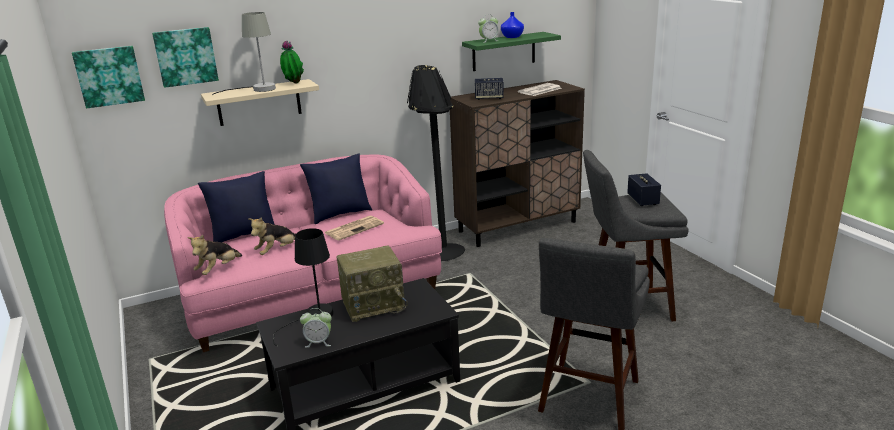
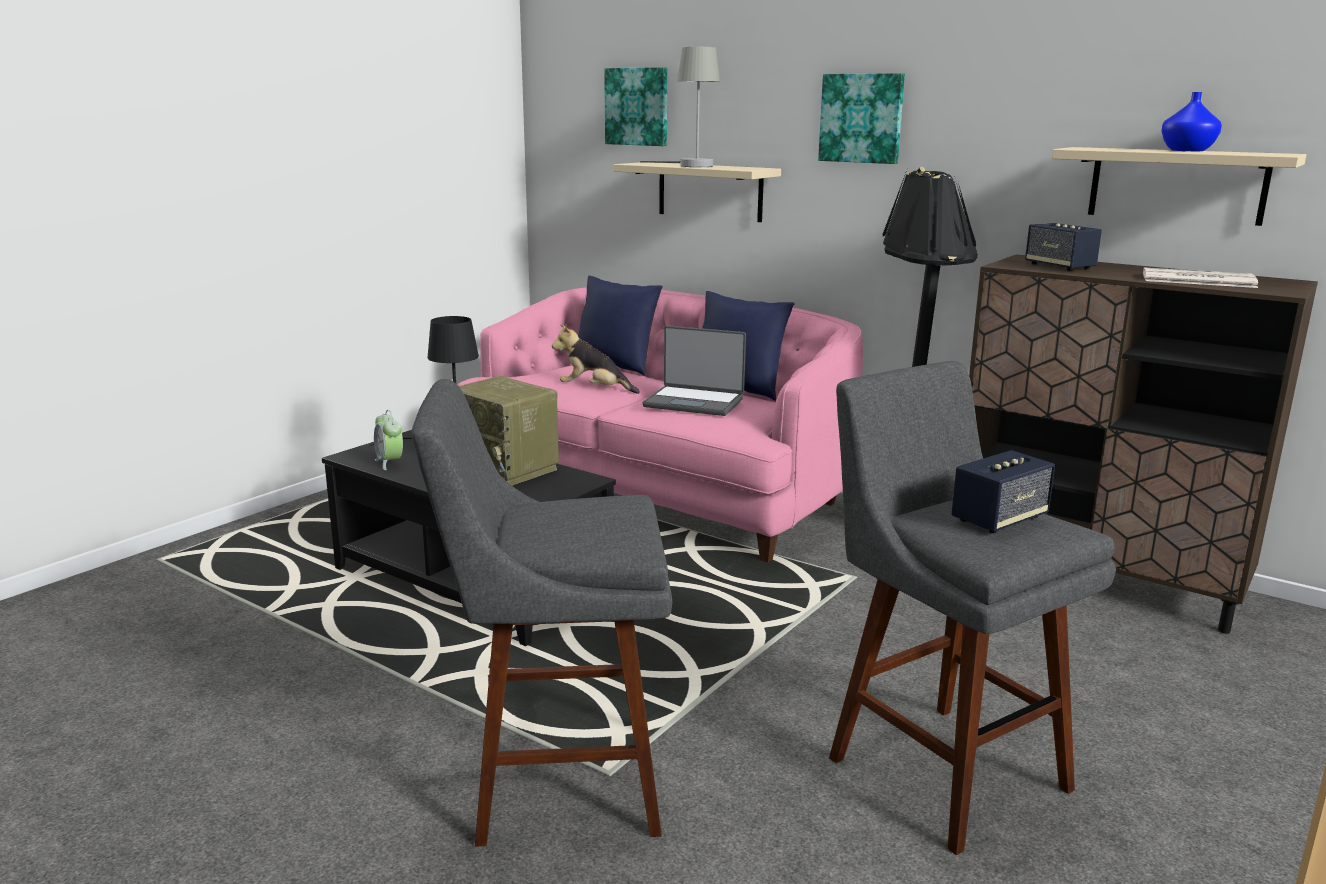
camera: 60 degrees right, 5 degrees down
picture [72,46,145,108] -> picture moved to [818,73,905,164]
plush toy [187,235,242,275] -> none
potted plant [280,40,304,83] -> none
newspaper [325,215,384,241] -> laptop [643,326,746,416]
green shelf [462,32,561,71] -> beige shelf [1052,147,1306,226]
alarm clock [478,14,498,43] -> none

